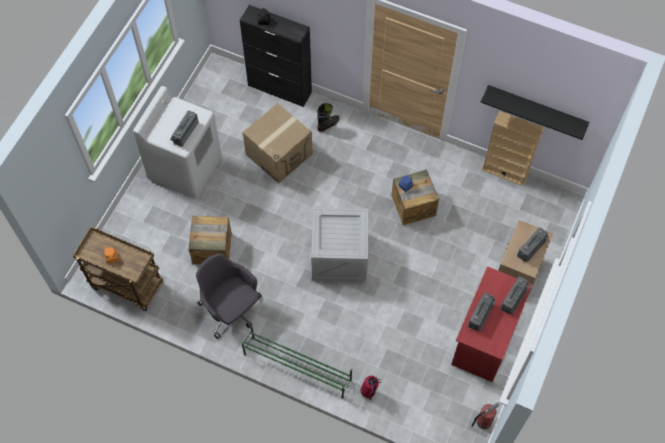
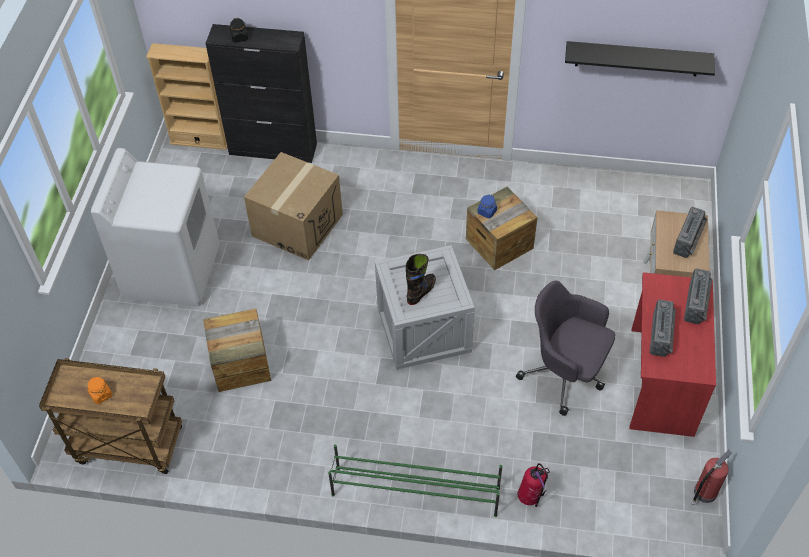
camera: 15 degrees left, 10 degrees down
radio [170,110,198,147] -> none
grey office chair [196,253,262,339] -> grey office chair moved to [516,281,615,416]
black boot [317,103,340,132] -> black boot moved to [406,254,436,305]
beige bookcase [482,111,544,186] -> beige bookcase moved to [146,43,227,150]

